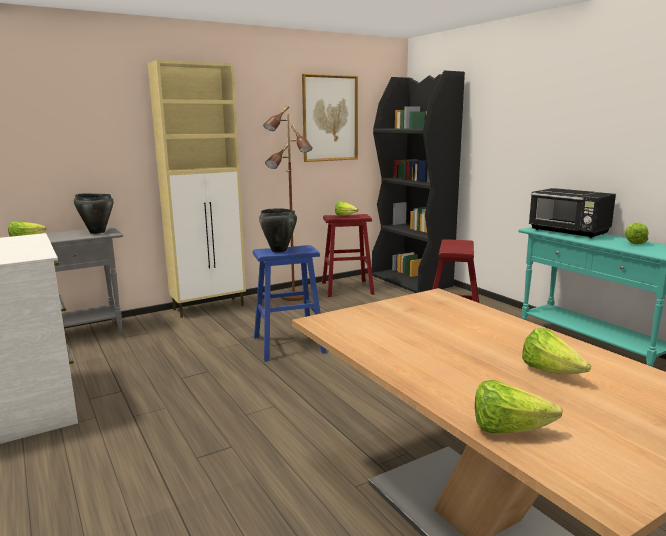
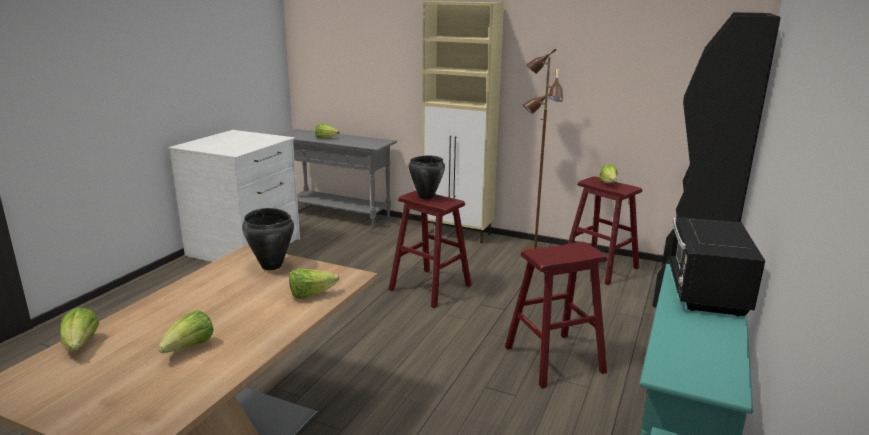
camera: 55 degrees right, 5 degrees up
black cooking pot [74,194,114,234] -> black cooking pot moved to [242,208,294,270]
blue stool [253,245,327,362] -> red stool [388,190,472,308]
picture [302,74,358,162] -> none
lettuce [625,222,648,245] -> lettuce moved to [289,268,339,299]

